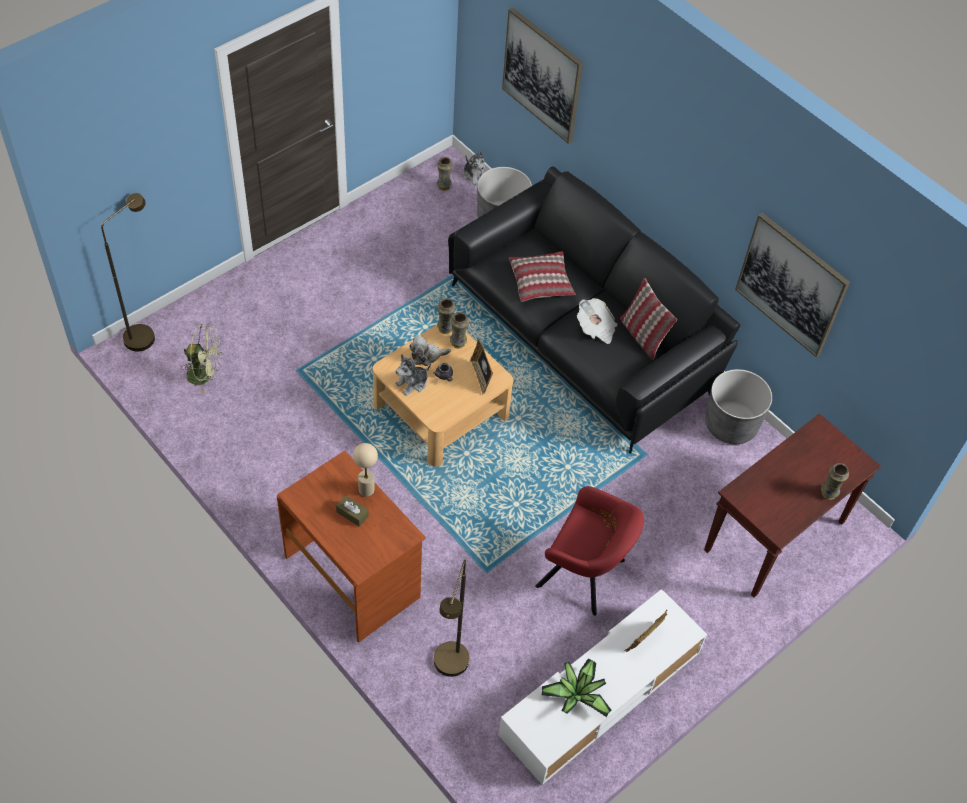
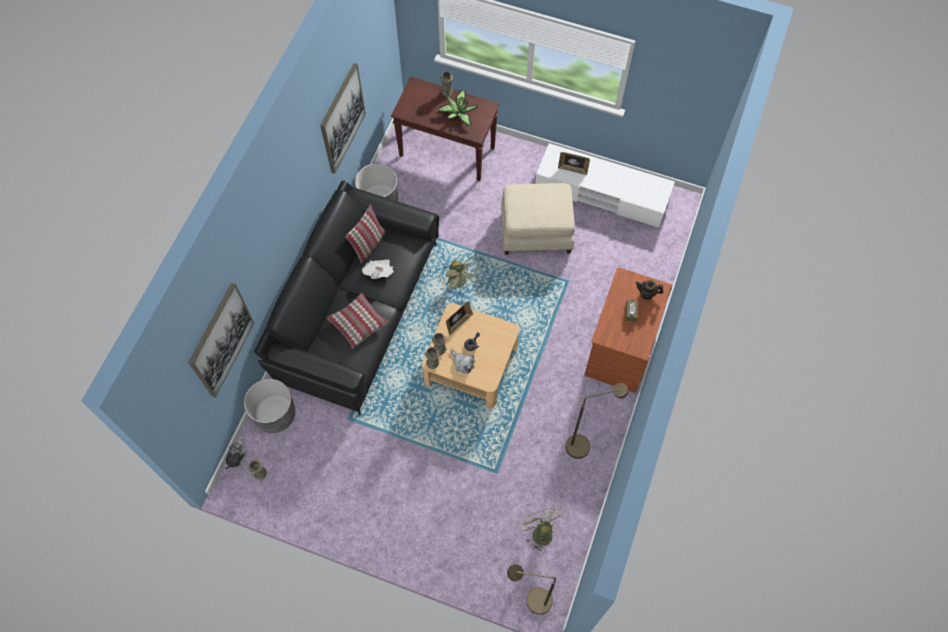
camera: 115 degrees left, 10 degrees up
beige table lamp [353,443,378,497] -> none
plush toy [395,354,431,396] -> none
brown floor lamp [434,560,469,677] -> brown floor lamp moved to [566,383,628,459]
red armchair [535,486,644,616] -> beige ottoman [501,183,575,255]
potted plant [541,658,611,717] -> potted plant moved to [438,90,478,127]
none -> green fan [440,257,479,289]
none -> teapot [636,279,664,300]

